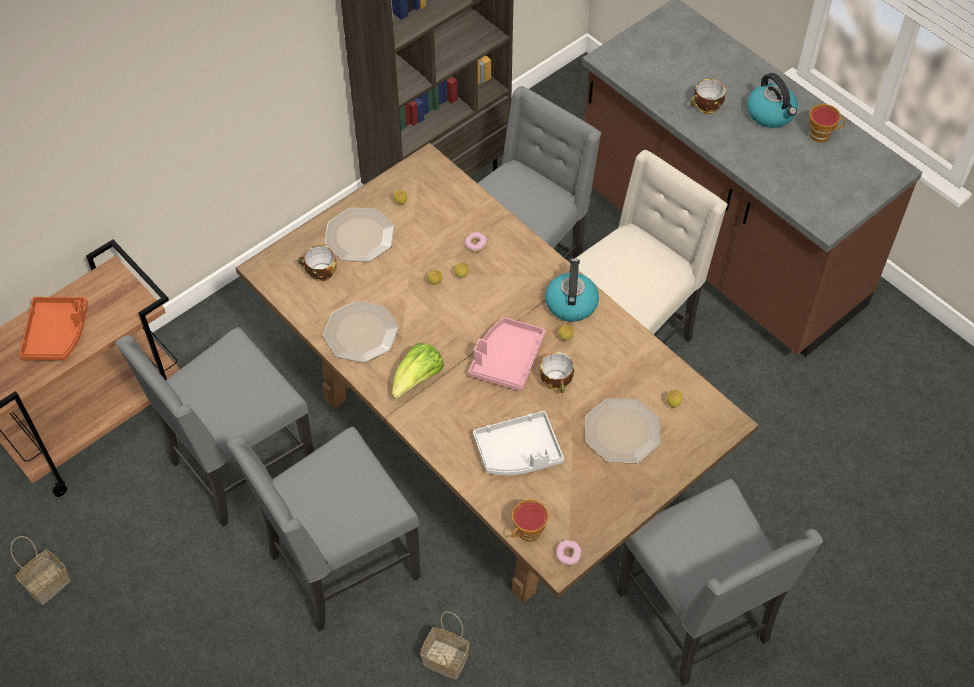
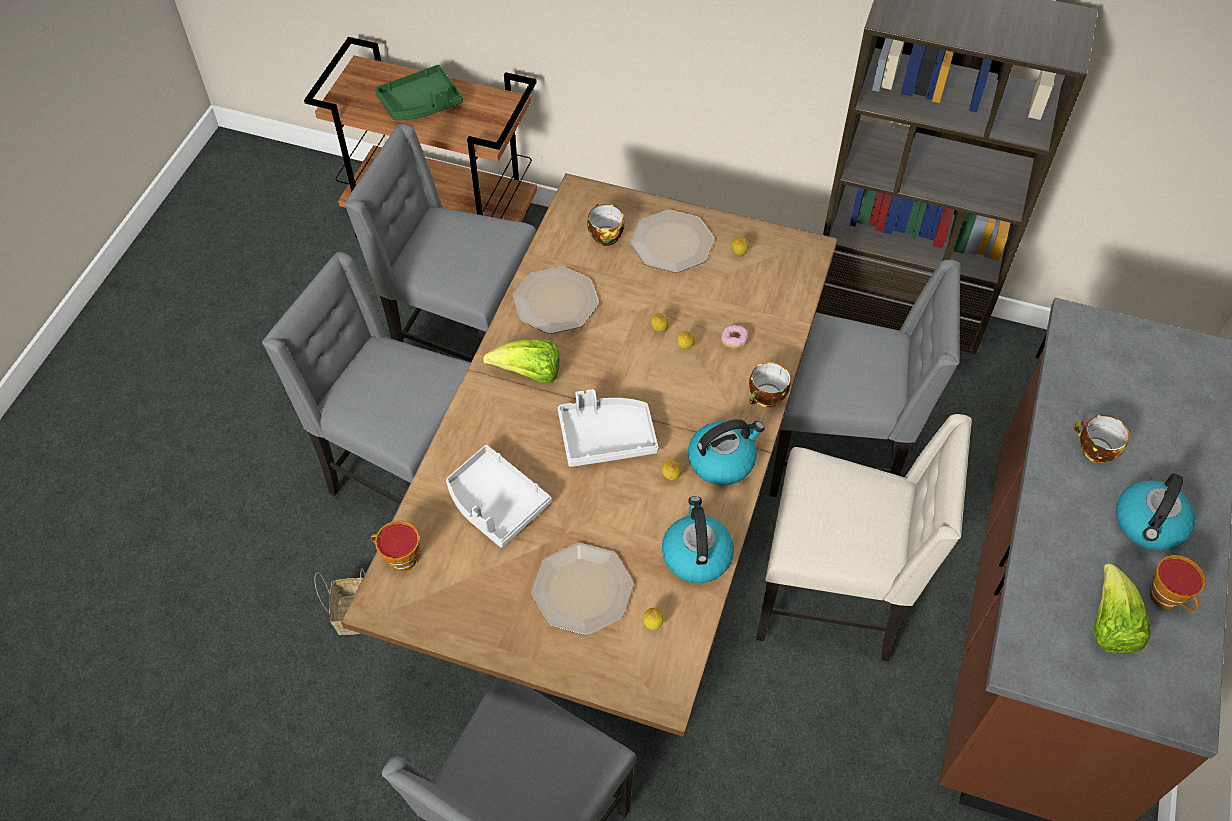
camera: 60 degrees right, 0 degrees up
basket [10,536,71,605] -> none
orange tray [19,297,88,360] -> green tray [375,65,463,120]
pink tray [469,317,545,391] -> grey tray [558,389,658,467]
cup [539,352,574,393] -> cup moved to [749,362,790,407]
donut [556,540,582,566] -> none
none -> kettle [662,496,734,583]
none -> lettuce [1093,564,1151,654]

